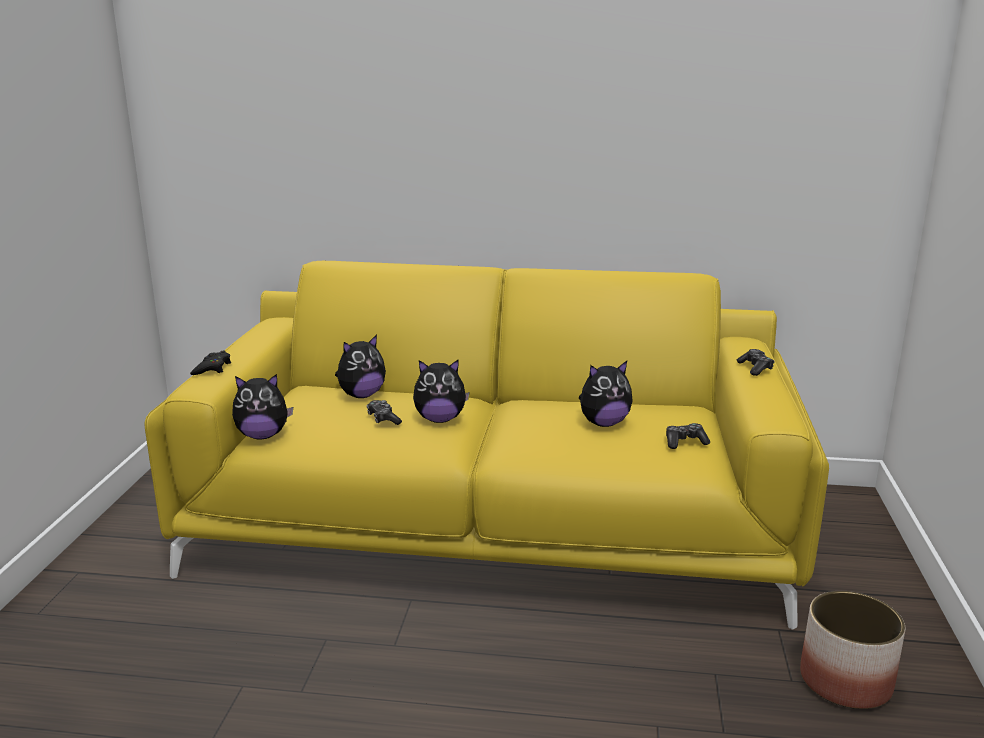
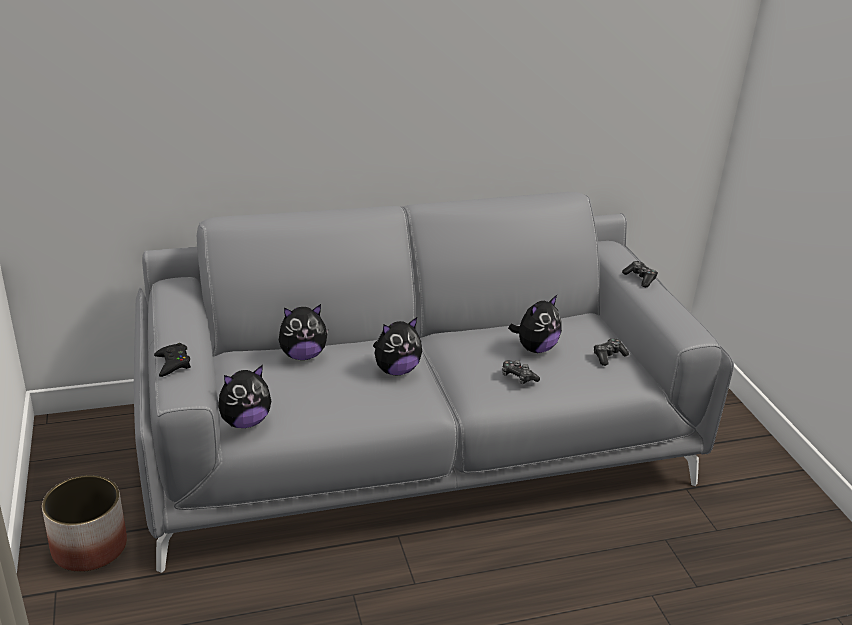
camera: 25 degrees left, 10 degrees up
yellow sofa [145,261,829,630] -> grey sofa [134,192,734,573]
plush toy [335,335,386,398] -> plush toy turned 45 degrees clockwise [279,304,329,360]
game controller [367,400,402,425] -> game controller moved to [502,360,540,384]
planter [800,591,905,709] -> planter moved to [42,475,127,572]

